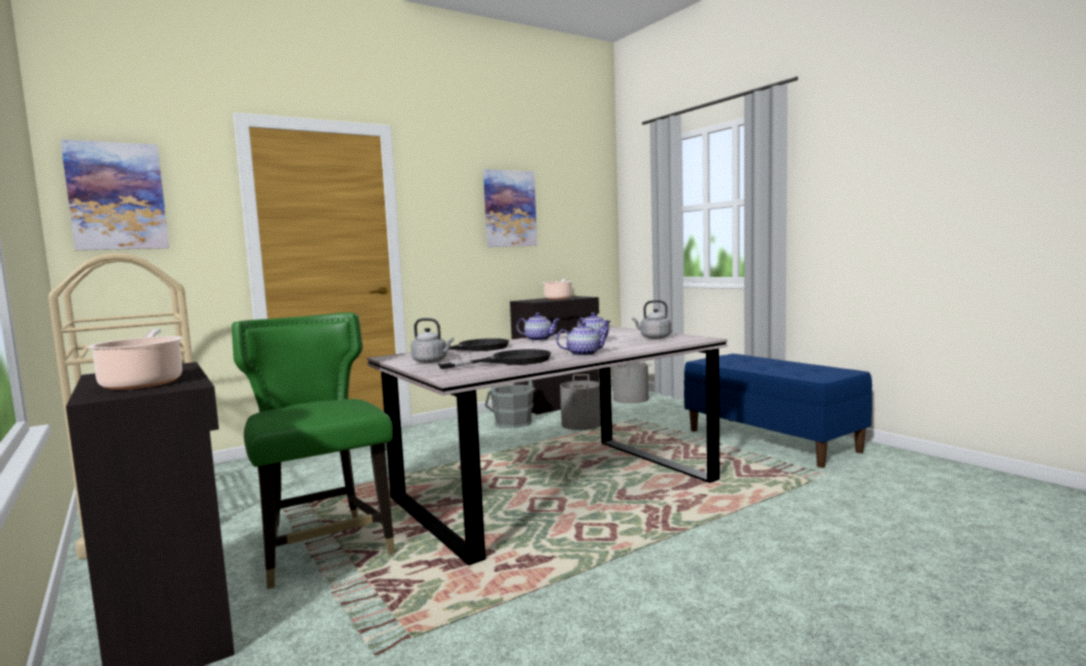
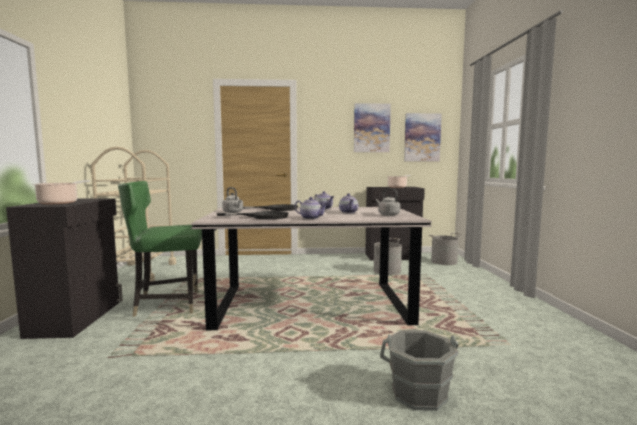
camera: 30 degrees right, 0 degrees up
picture [60,139,169,250] -> picture moved to [404,113,442,161]
green chair [232,312,395,589] -> green chair turned 105 degrees counterclockwise [118,181,202,317]
grey bucket [485,380,535,428] -> grey bucket moved to [380,330,459,411]
blue bench [684,354,872,468] -> none

